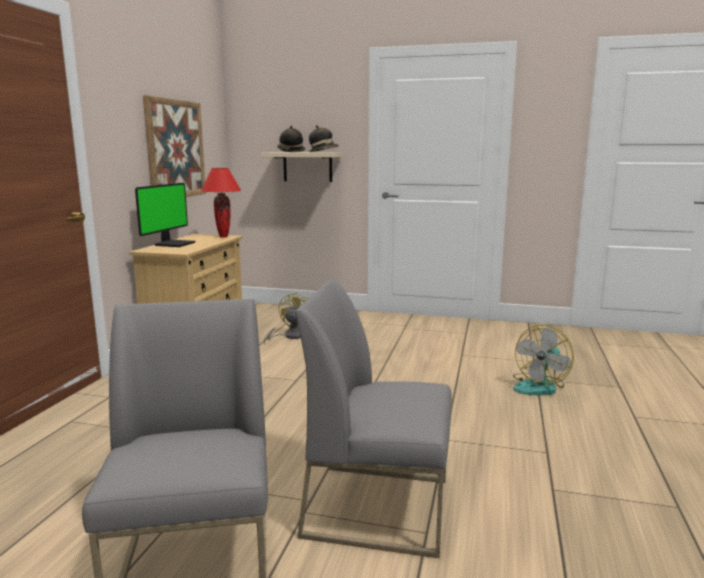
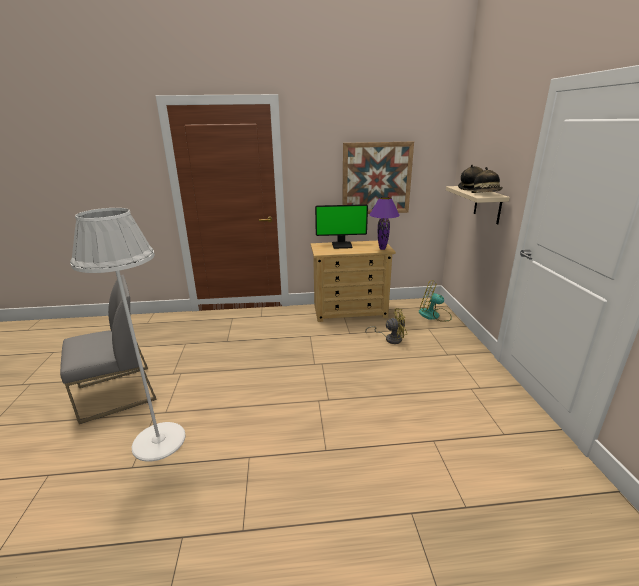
camera: 70 degrees right, 10 degrees up
red table lamp [201,168,241,238] -> purple table lamp [369,197,400,250]
grey chair [296,279,452,558] -> white floor lamp [70,208,186,462]
fan [513,325,574,395] -> fan moved to [419,280,452,322]

